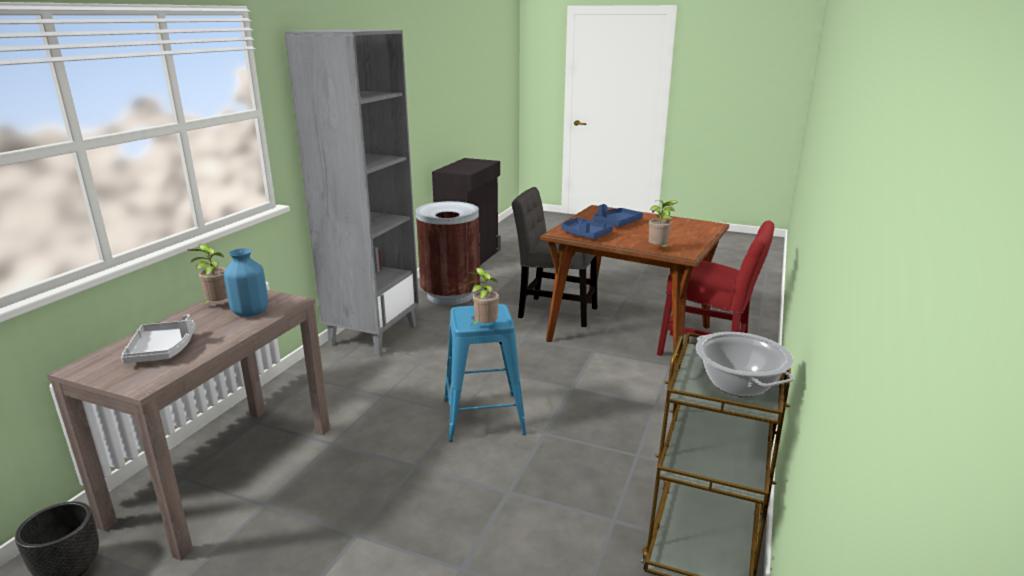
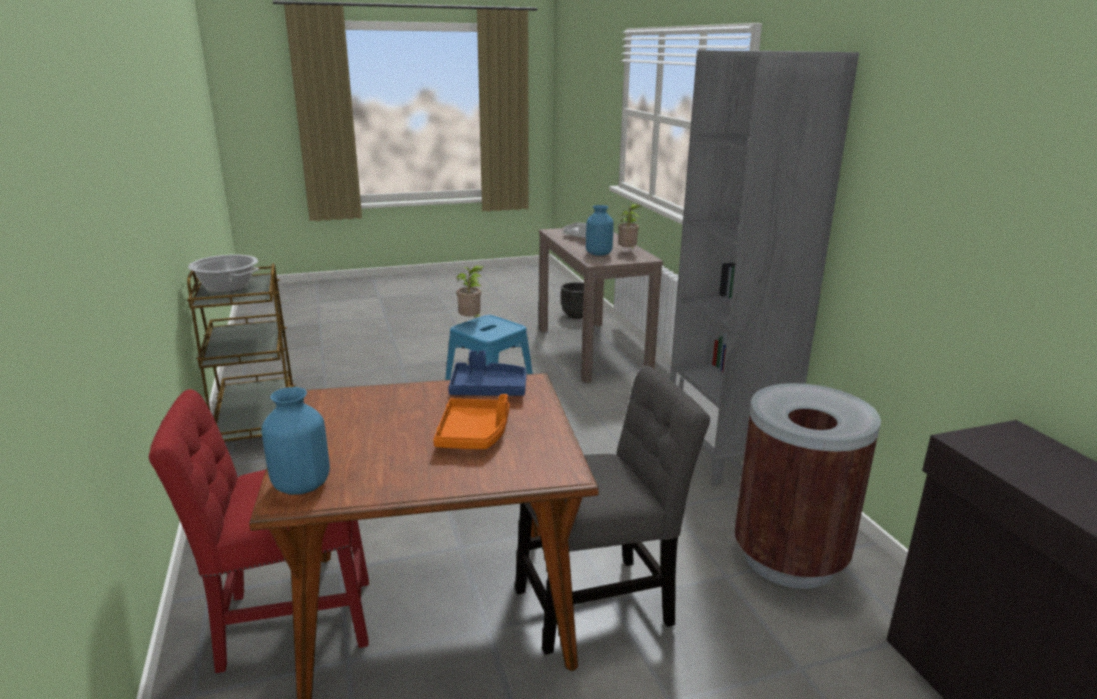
camera: 140 degrees right, 0 degrees up
blue tray [593,204,643,227] -> orange tray [433,394,510,449]
potted plant [649,200,677,247] -> none
none -> blue vase [261,387,330,495]

